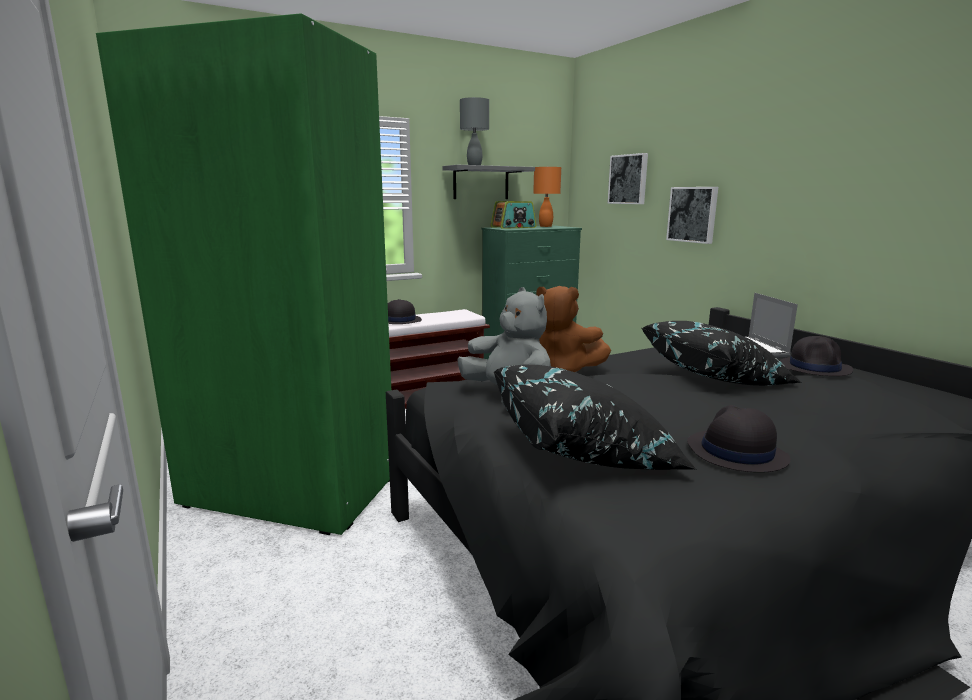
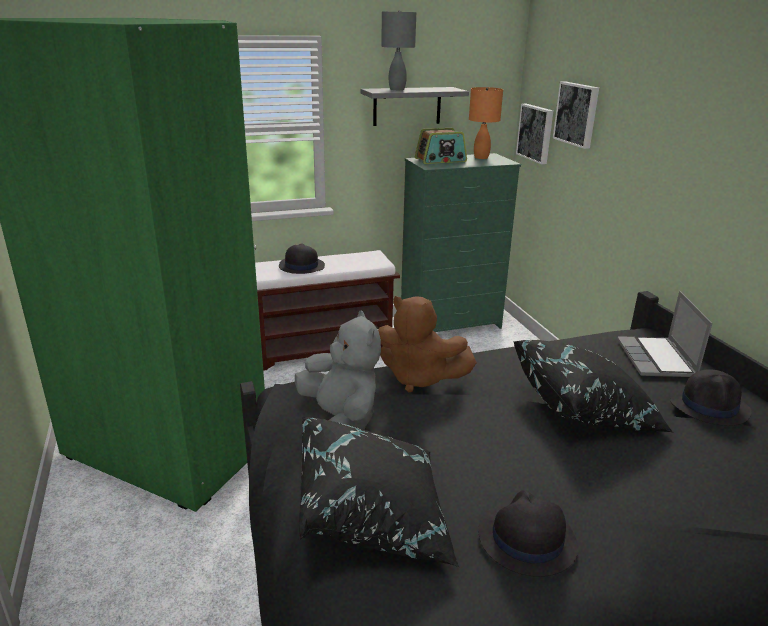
camera: 10 degrees right, 10 degrees up
picture [666,187,718,244] -> picture moved to [516,104,553,164]

